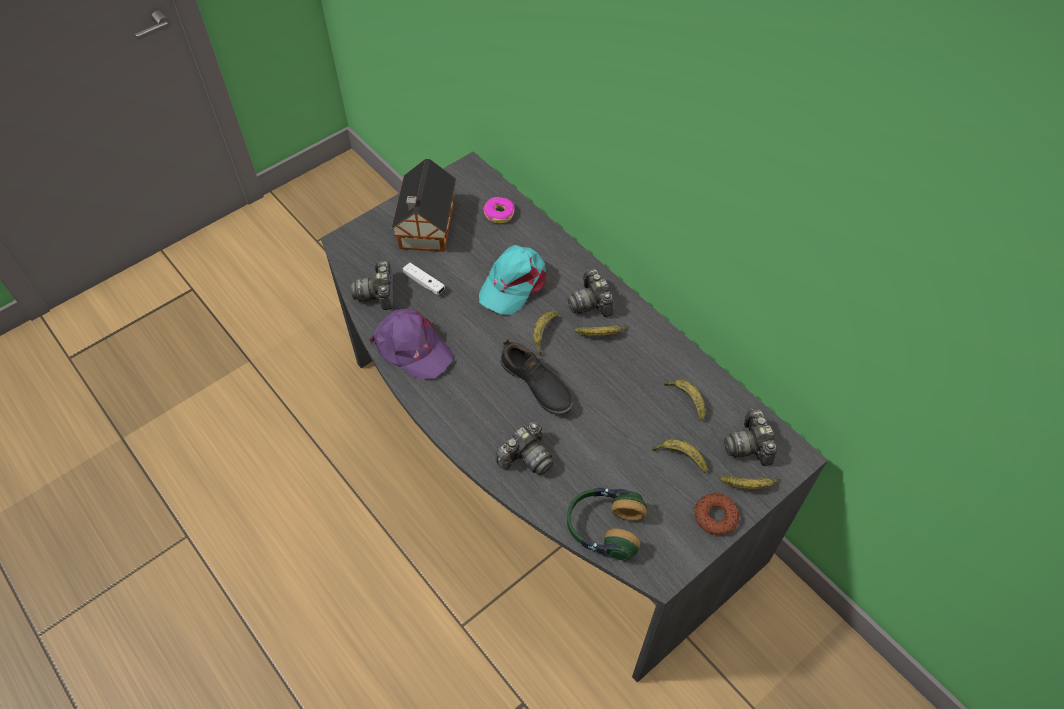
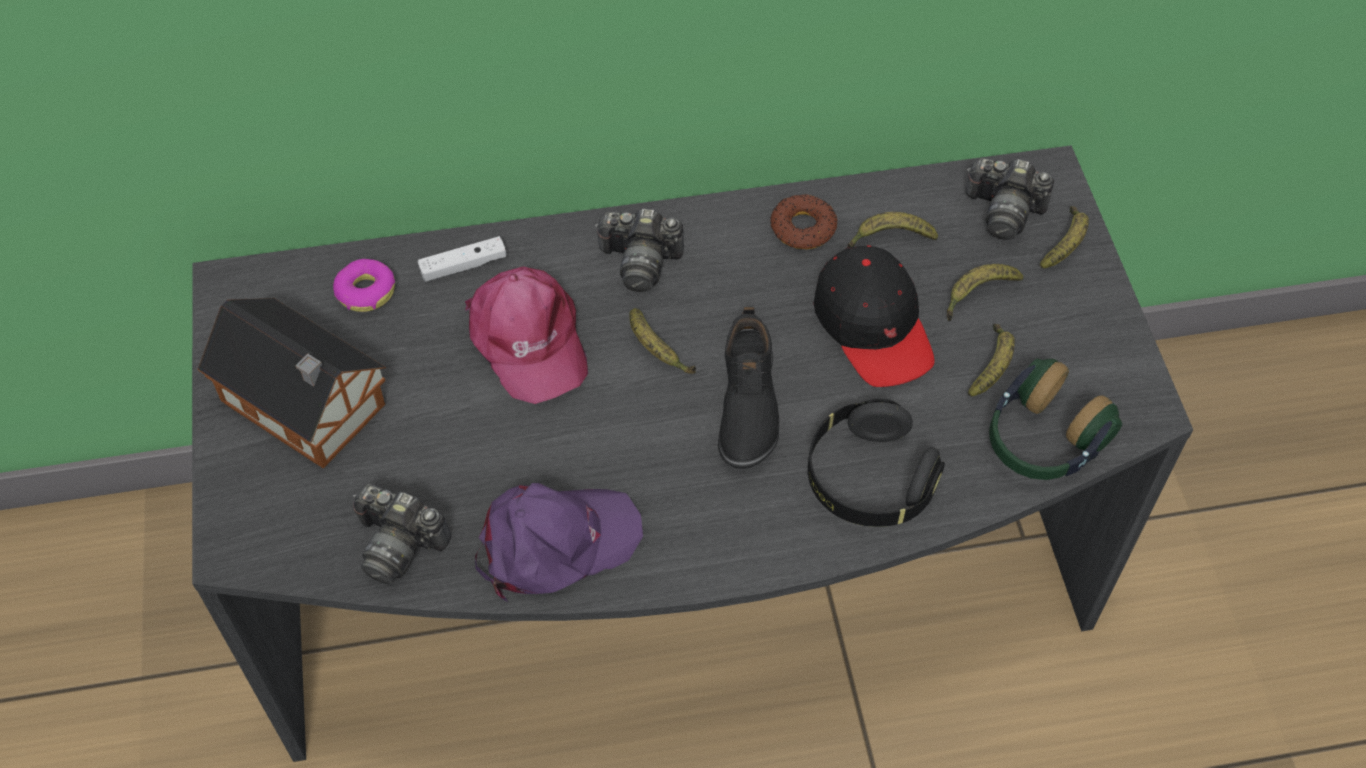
camera: 60 degrees left, 0 degrees up
white game controller [403,263,445,295] -> white game controller moved to [418,236,507,282]
turquoise cap [479,245,546,315] -> pink cap [465,267,588,404]
camera [496,422,553,475] -> black headphones [808,398,945,527]
black shoe [500,339,573,415] -> black shoe turned 105 degrees clockwise [718,307,780,469]
banana [575,324,627,336] -> banana moved to [968,324,1015,396]
donut [694,493,739,535] -> donut moved to [770,194,837,249]
none -> black cap [814,245,935,387]

